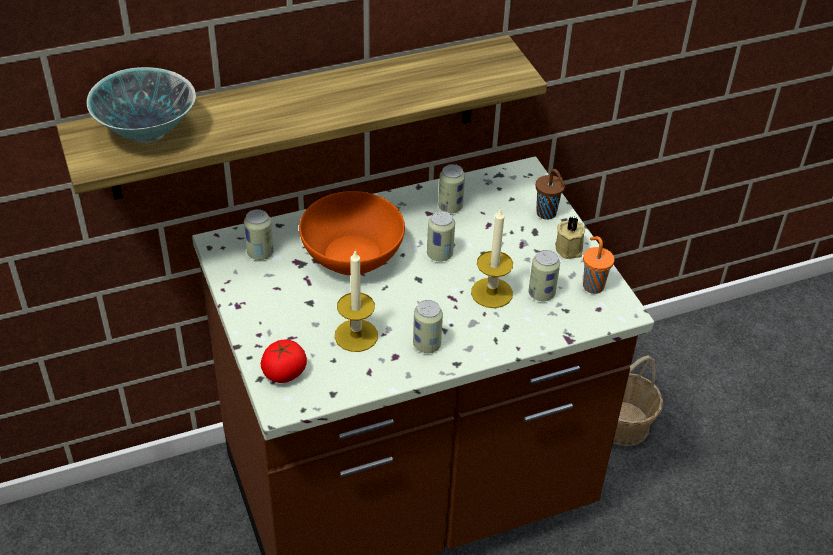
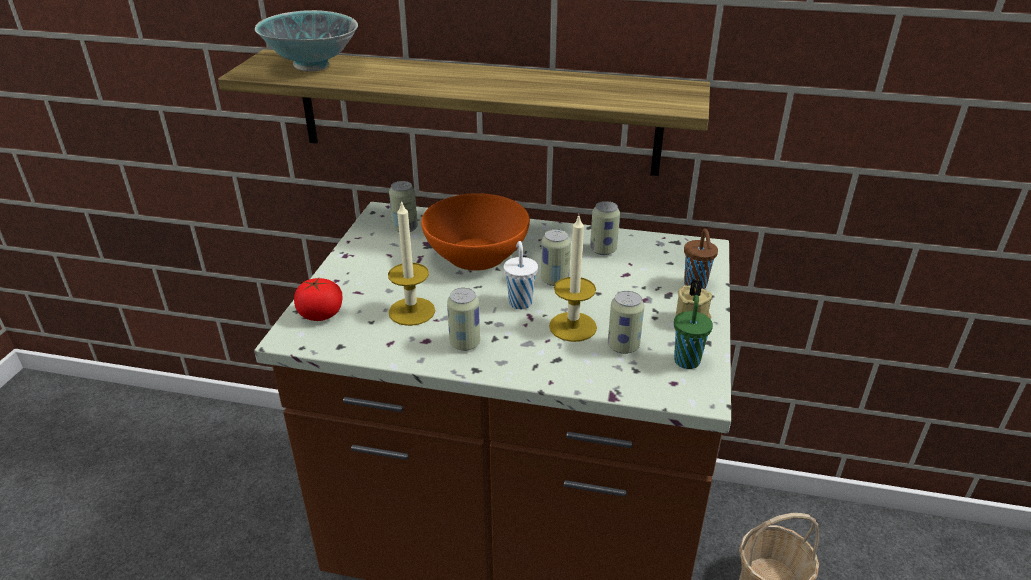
camera: 35 degrees right, 10 degrees down
orange cup [583,236,614,294] -> green cup [674,295,713,369]
none -> white cup [504,241,538,309]

